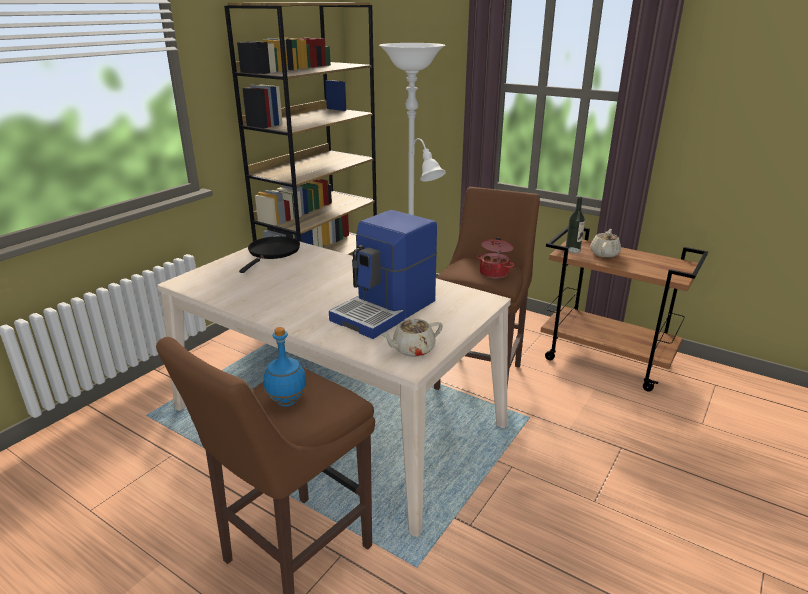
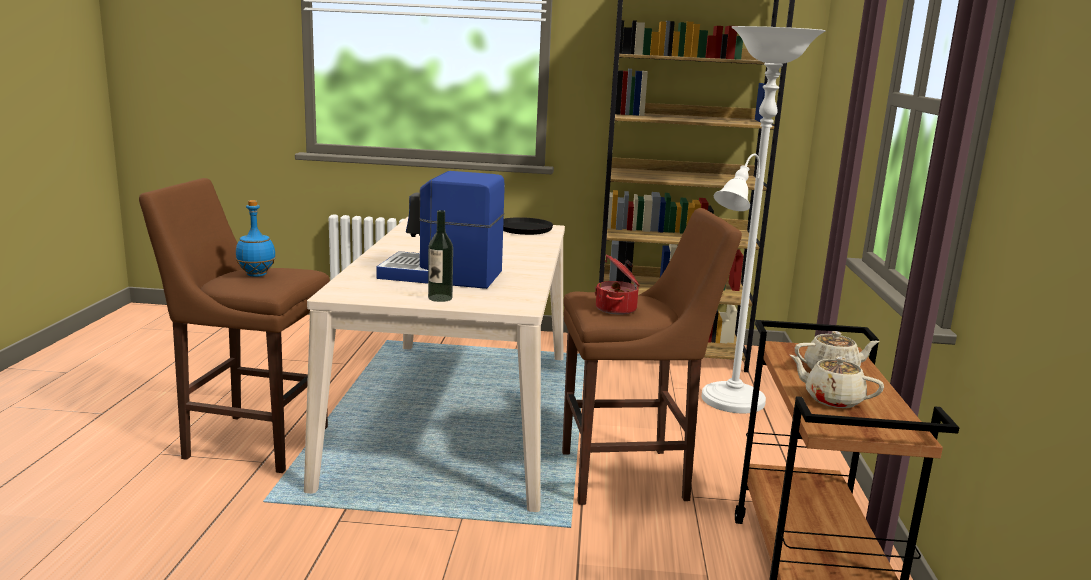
camera: 60 degrees right, 10 degrees down
beige teapot [380,318,443,357] -> beige teapot moved to [790,355,884,408]
bottle [566,197,585,253] -> bottle moved to [428,210,453,302]

